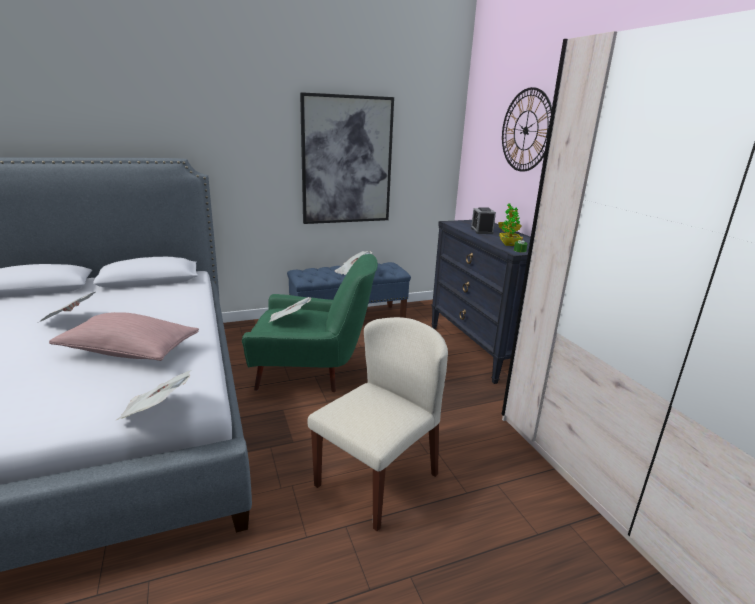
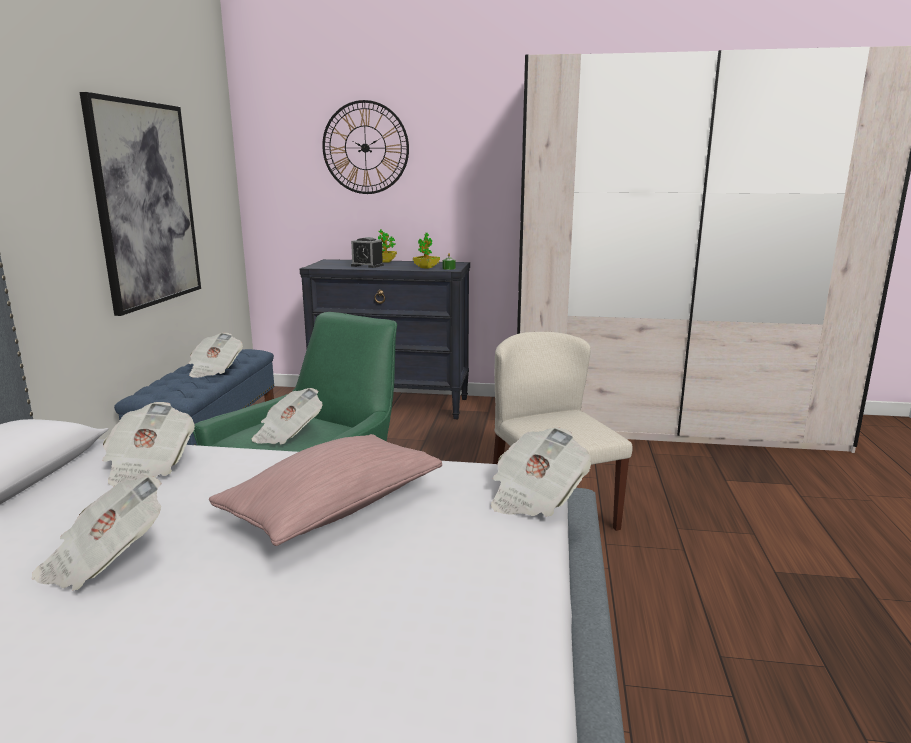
camera: 60 degrees left, 5 degrees down
none -> newspaper [102,402,195,486]

